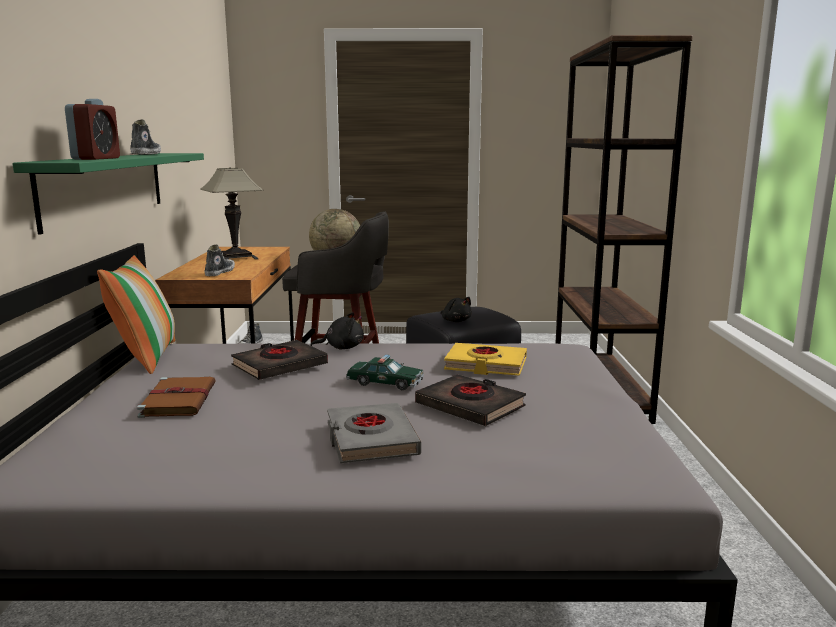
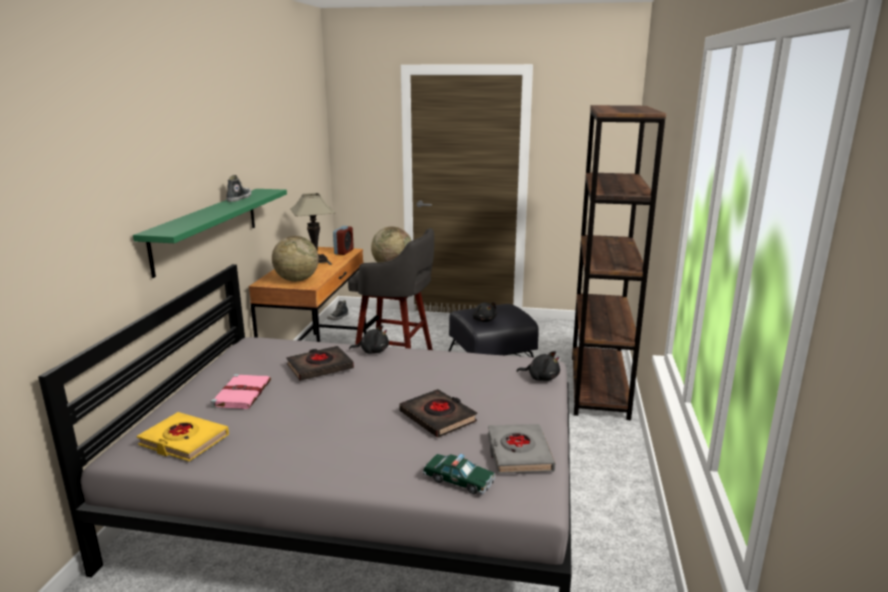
camera: 10 degrees right, 5 degrees up
alarm clock [65,99,120,160] -> alarm clock moved to [333,226,354,255]
pillow [97,255,176,374] -> none
brown book [137,377,216,418] -> pink book [211,374,271,409]
shoe [205,245,235,276] -> globe [272,236,319,282]
grey book [327,403,422,463] -> grey book moved to [488,424,555,474]
toy car [346,355,424,390] -> toy car moved to [423,454,495,494]
yellow book [444,343,527,376] -> yellow book moved to [137,412,229,461]
none -> black plush toy [517,351,560,381]

